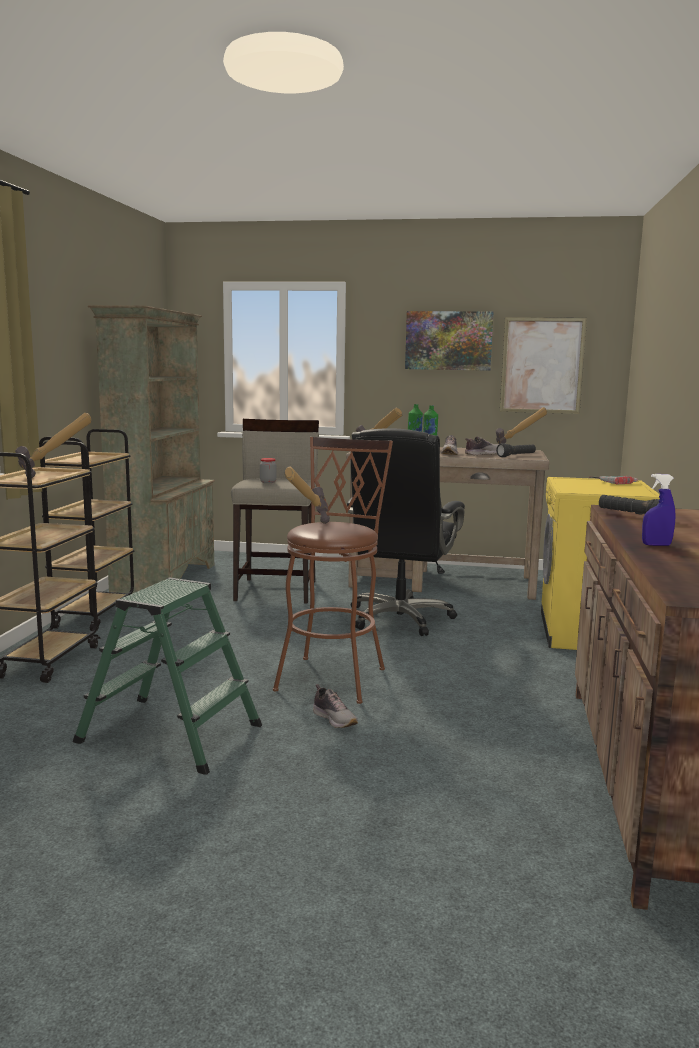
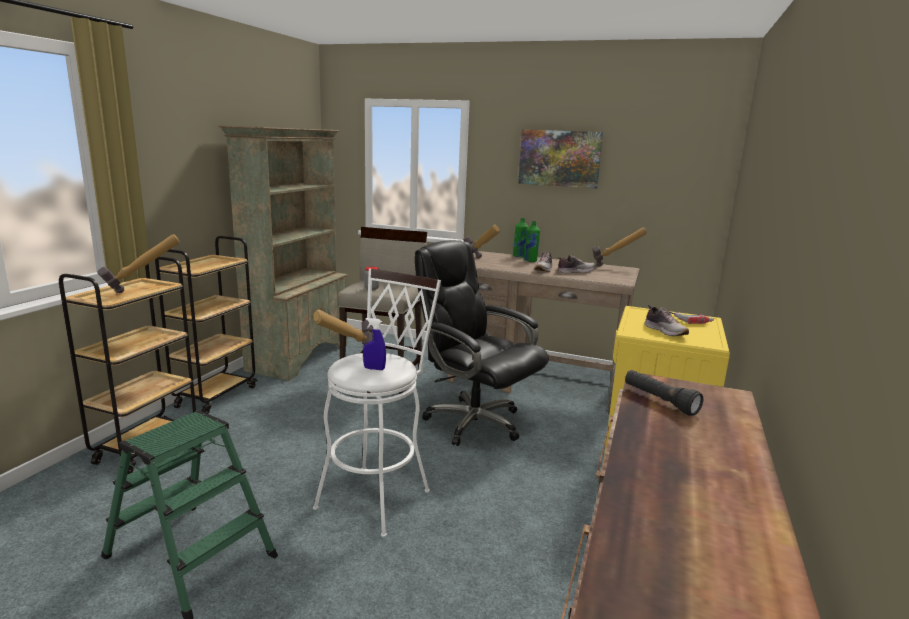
camera: 10 degrees right, 5 degrees up
brown stool [273,437,393,704] -> white stool [313,268,441,538]
shoe [313,684,358,728] -> shoe moved to [645,304,689,336]
black office chair [347,428,465,636] -> black office chair turned 105 degrees clockwise [415,240,549,446]
black flashlight [496,443,536,457] -> none
picture [500,317,587,414] -> none
blue spray bottle [642,474,676,546] -> blue spray bottle moved to [363,318,386,370]

